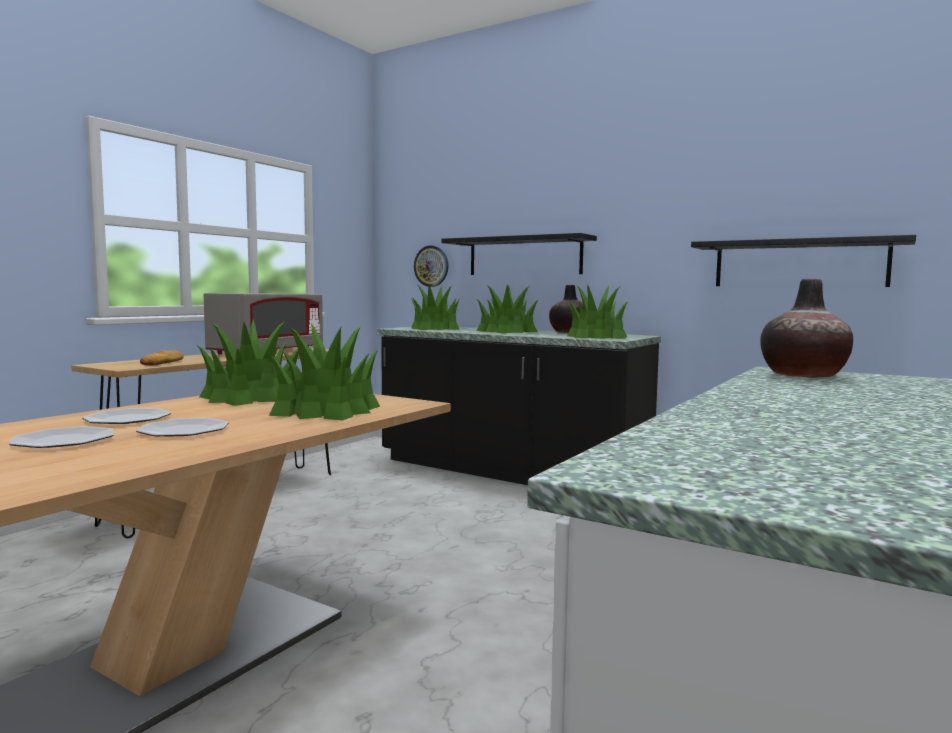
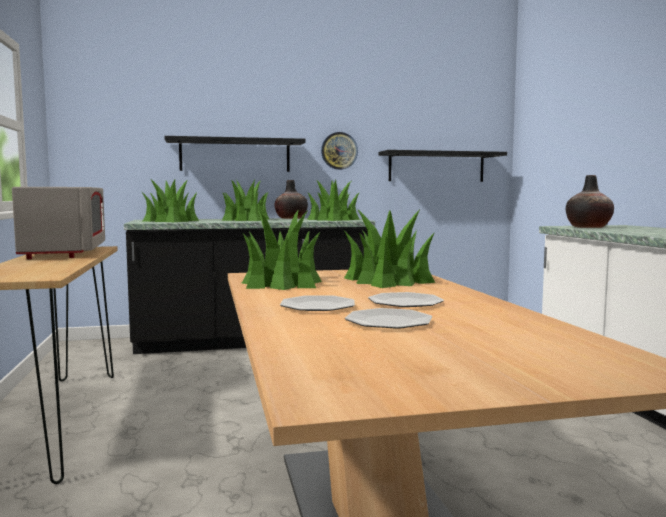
camera: 45 degrees left, 0 degrees up
bread [140,350,184,365] -> none
wall clock [414,246,449,287] -> wall clock moved to [321,132,358,170]

